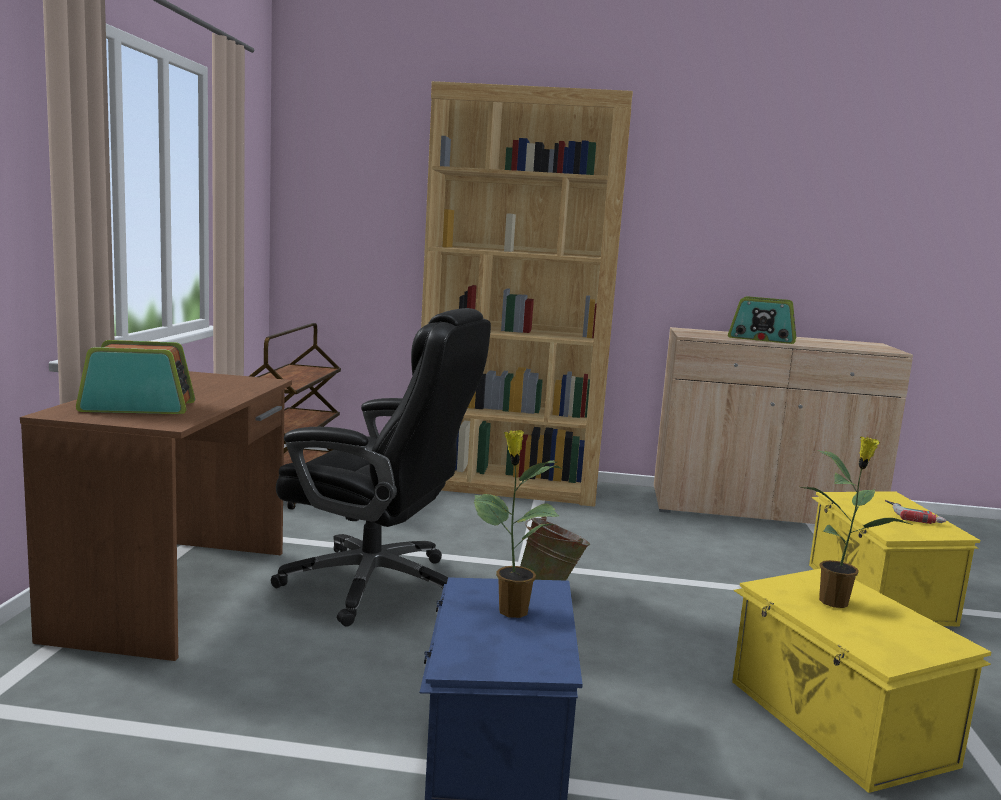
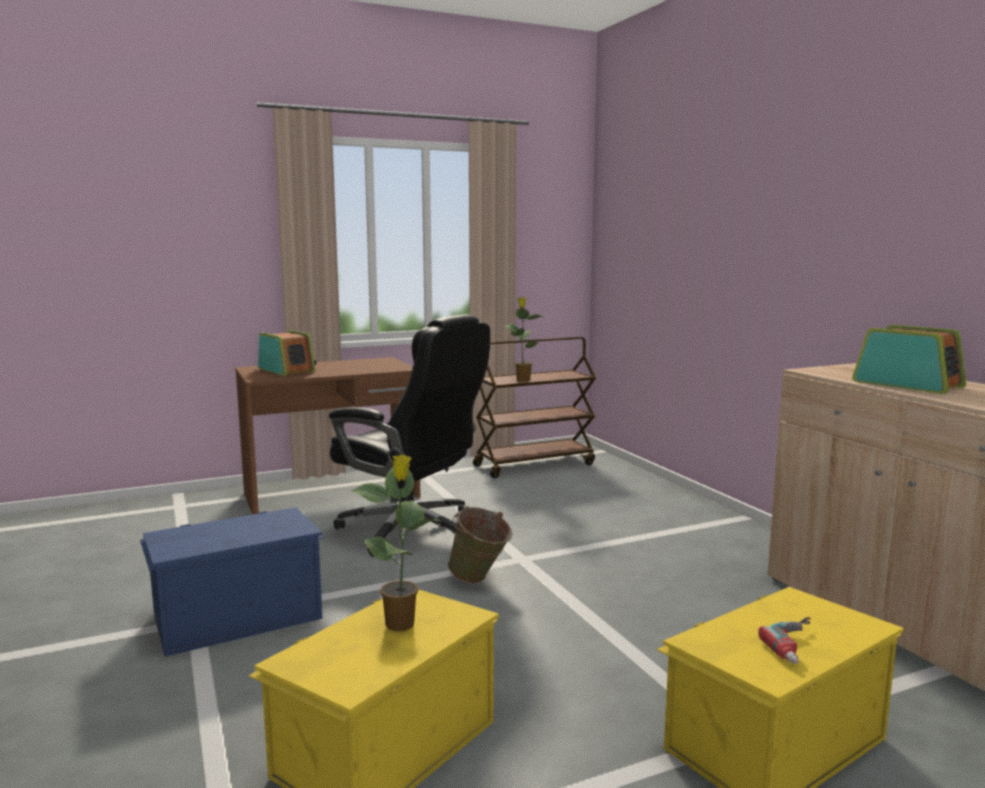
camera: 60 degrees right, 0 degrees up
black office chair [271,308,491,627] -> black office chair turned 45 degrees counterclockwise [329,315,490,557]
brown bookcase [421,81,633,507] -> none
potted plant [474,430,563,618] -> potted plant moved to [504,297,545,382]
radio [728,296,796,344] -> radio turned 150 degrees clockwise [852,325,966,394]

